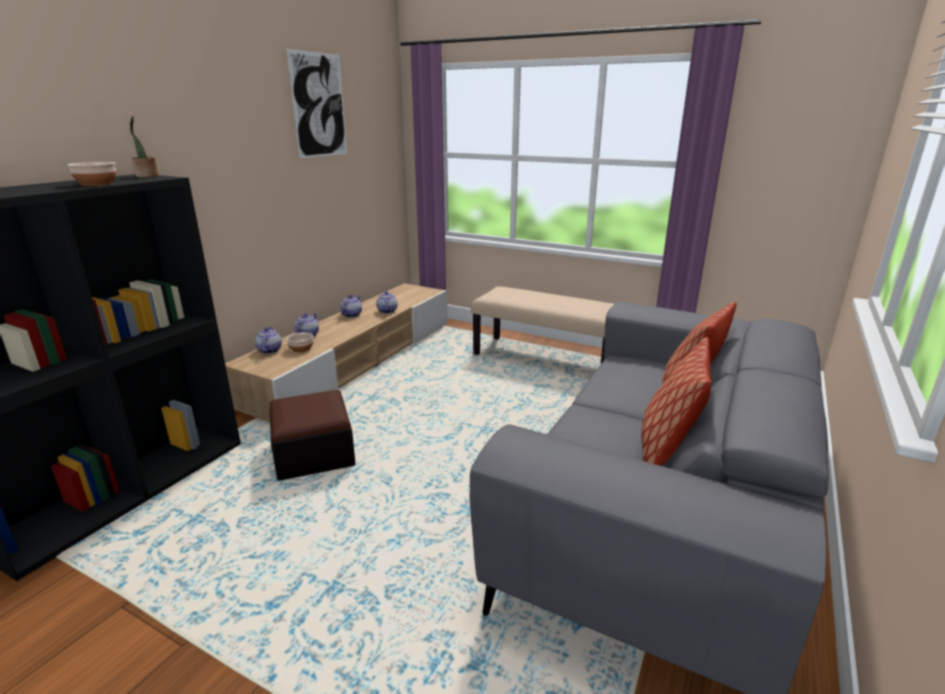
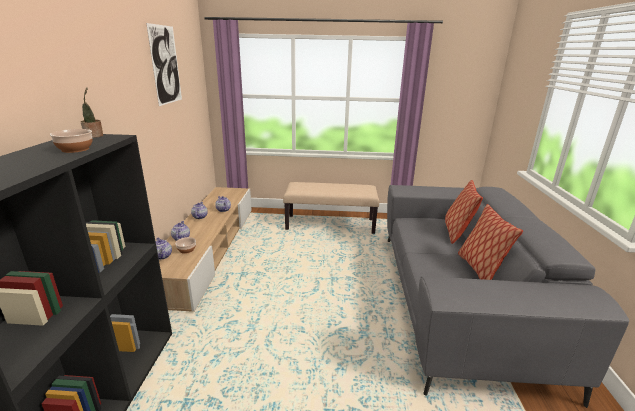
camera: 25 degrees left, 0 degrees up
ottoman [270,390,356,481] -> none

